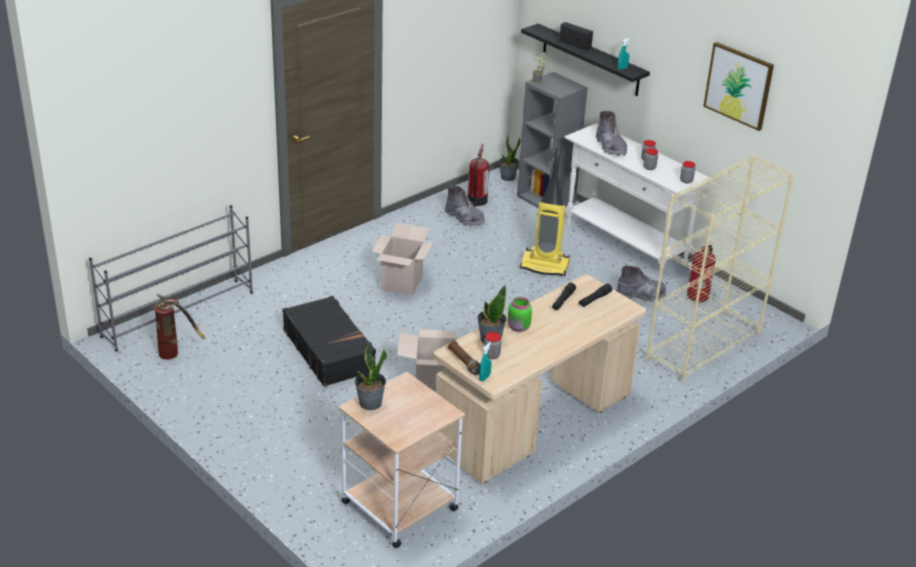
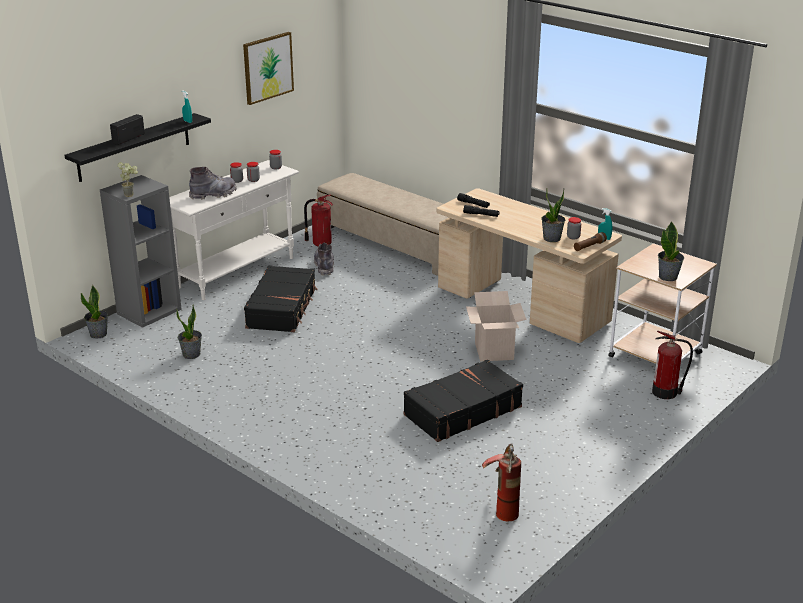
camera: 95 degrees left, 5 degrees down
grey shoe rack [89,205,253,352] -> none
cardboard box [371,223,433,296] -> none
grey boot [445,186,485,226] -> potted plant [176,304,202,359]
fire extinguisher [467,144,489,207] -> fire extinguisher moved to [652,331,693,399]
green jar [508,297,532,332] -> none
vacuum cleaner [520,147,570,276] -> black suitcase [244,265,318,332]
beige bookcase [646,155,794,383] -> beige bench [317,173,449,276]

